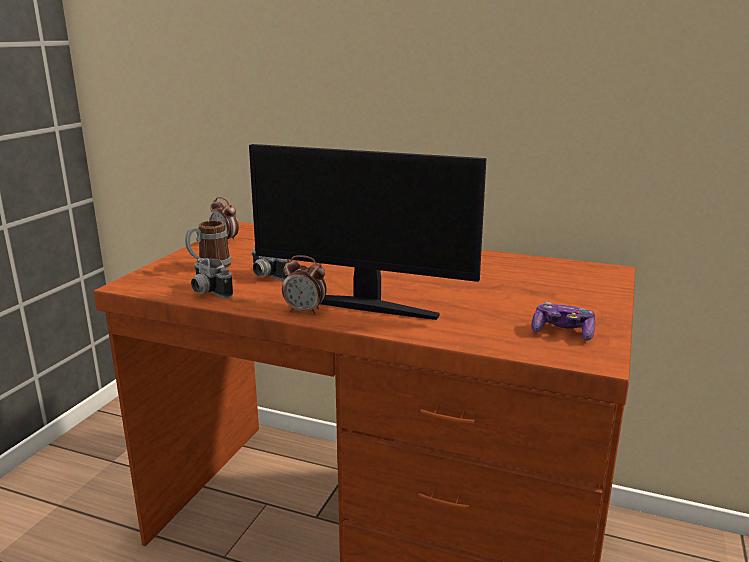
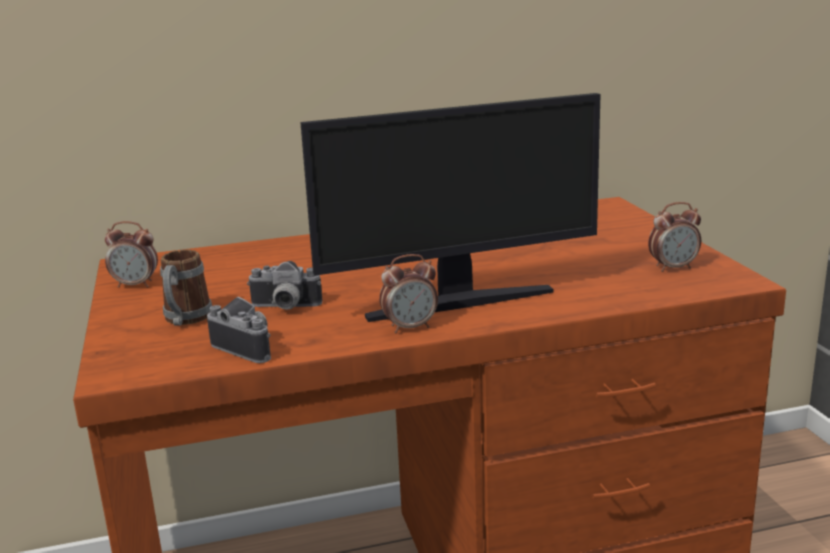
camera: 35 degrees left, 0 degrees up
camera [191,258,233,298] -> camera turned 150 degrees counterclockwise [207,297,271,363]
game controller [532,302,595,341] -> alarm clock [648,202,701,272]

